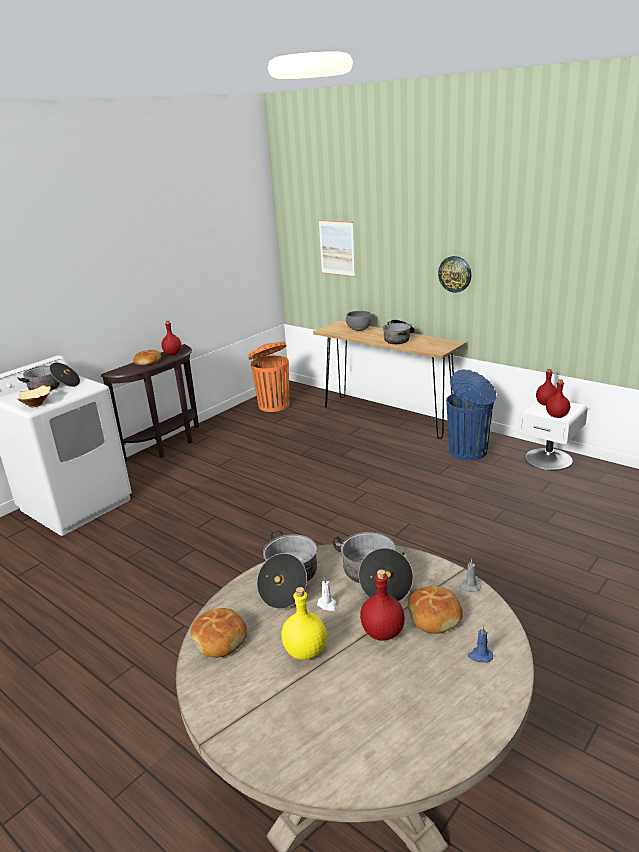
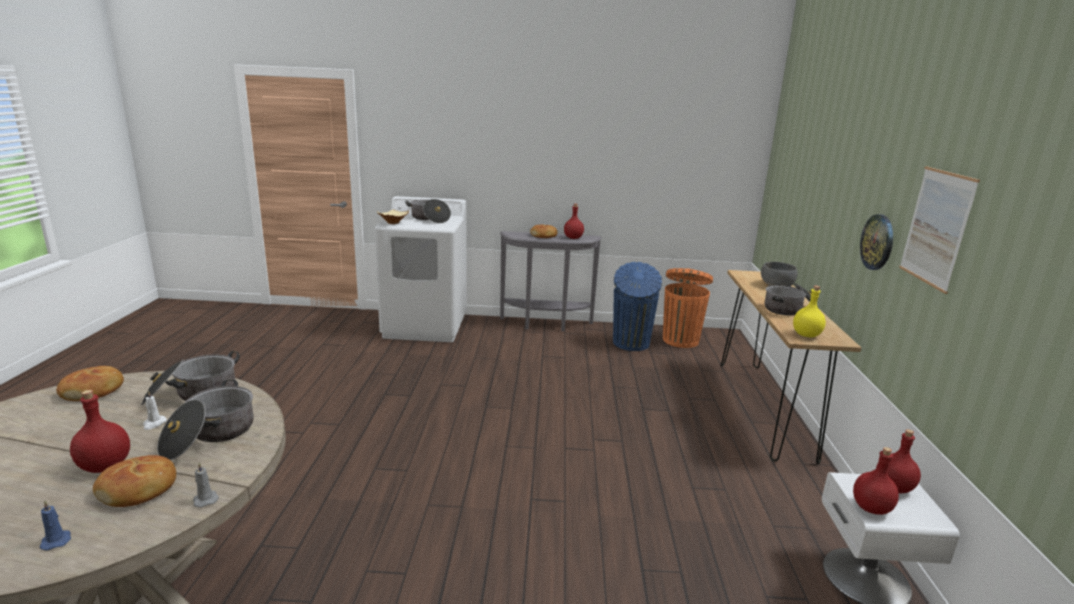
camera: 50 degrees right, 5 degrees down
brown console table [101,344,199,462] -> grey console table [500,231,602,331]
yellow bottle [281,587,327,660] -> yellow bottle moved to [793,286,826,337]
picture [318,220,355,277] -> picture moved to [899,166,980,294]
blue trash can [446,369,497,460] -> blue trash can moved to [613,262,662,351]

